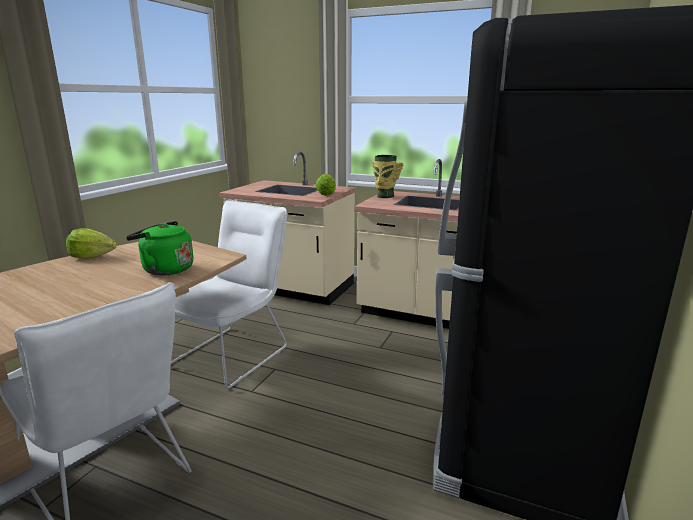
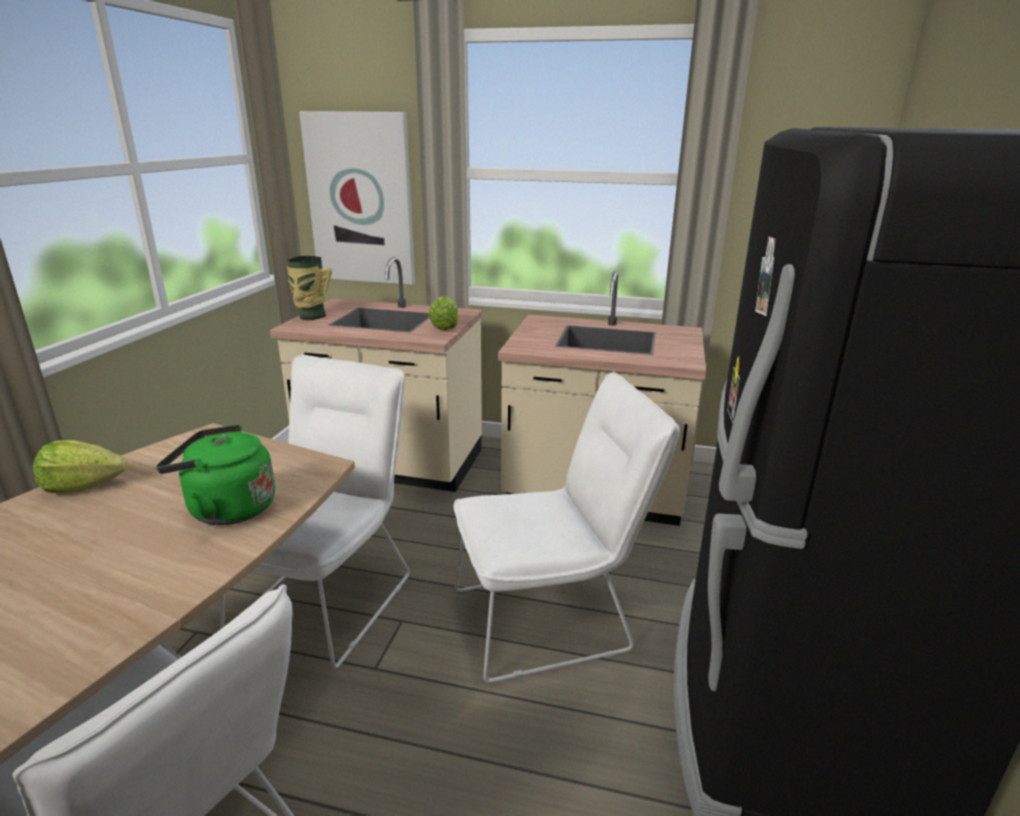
camera: 10 degrees left, 5 degrees up
vase [372,155,403,198] -> vase moved to [287,256,332,320]
none -> picture [299,111,415,285]
none -> white chair [454,373,680,683]

